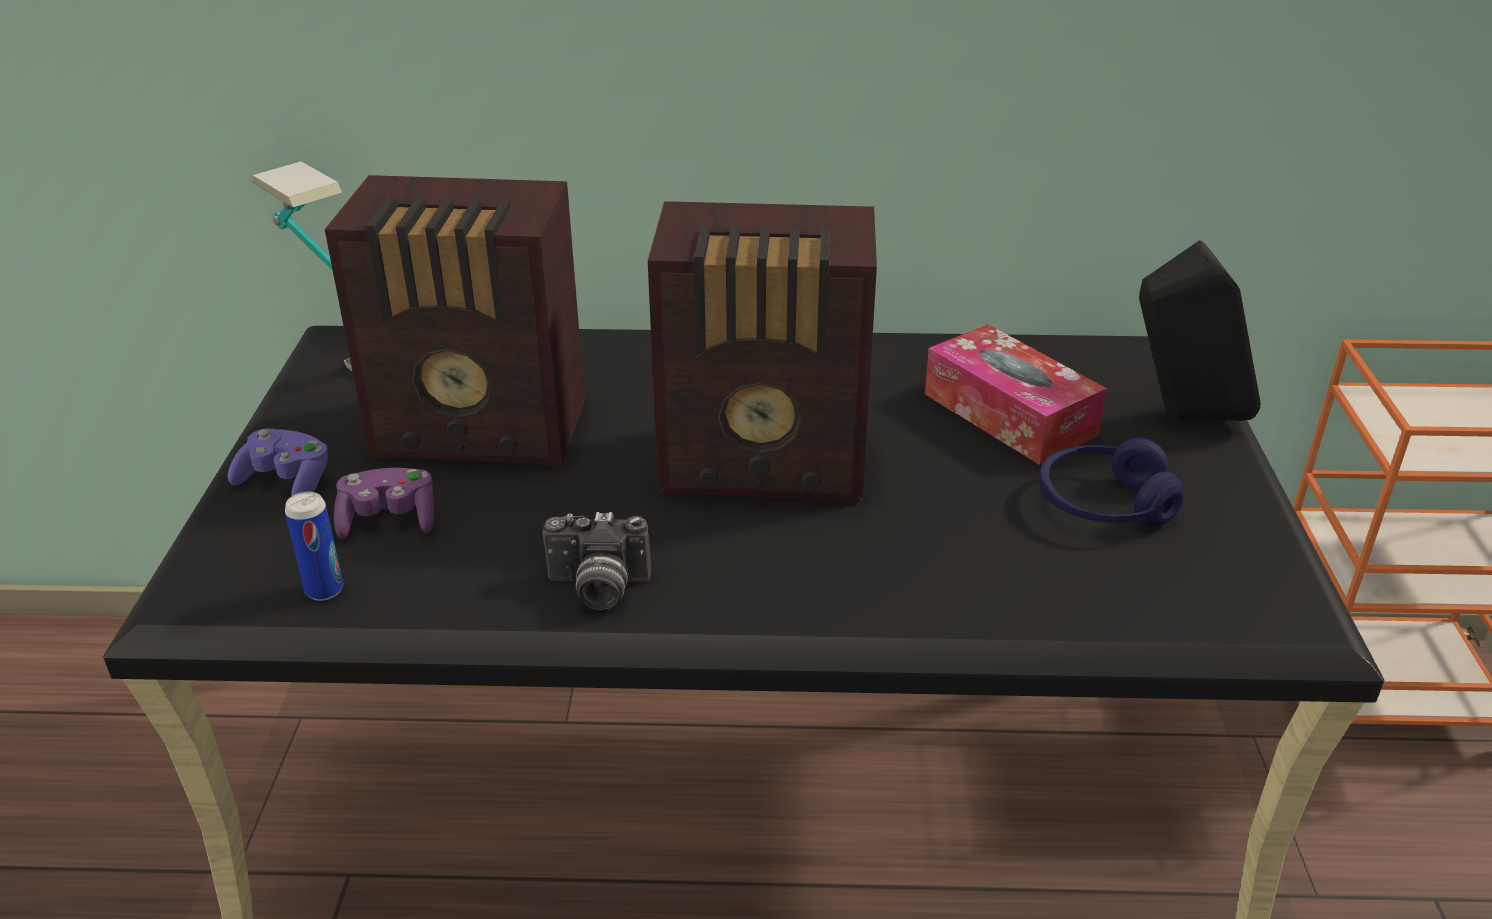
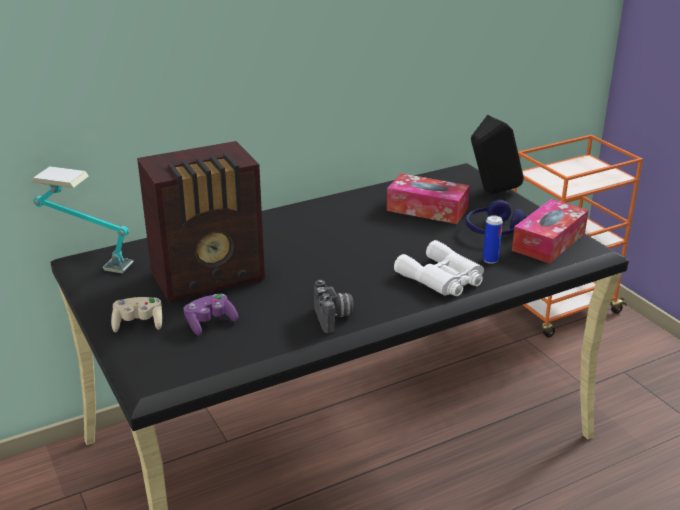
camera: 30 degrees left, 5 degrees down
purple game controller [228,428,328,496] -> beige game controller [111,297,162,332]
can [285,492,343,601] -> can moved to [483,216,503,264]
camera [542,512,651,610] -> camera turned 75 degrees counterclockwise [314,280,354,333]
radio [647,201,877,502] -> none
none -> white binoculars [394,240,484,296]
none -> tissue box [512,199,589,264]

